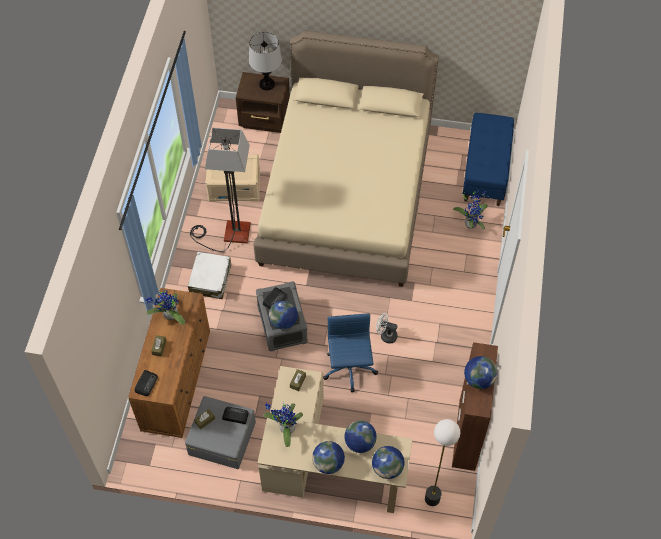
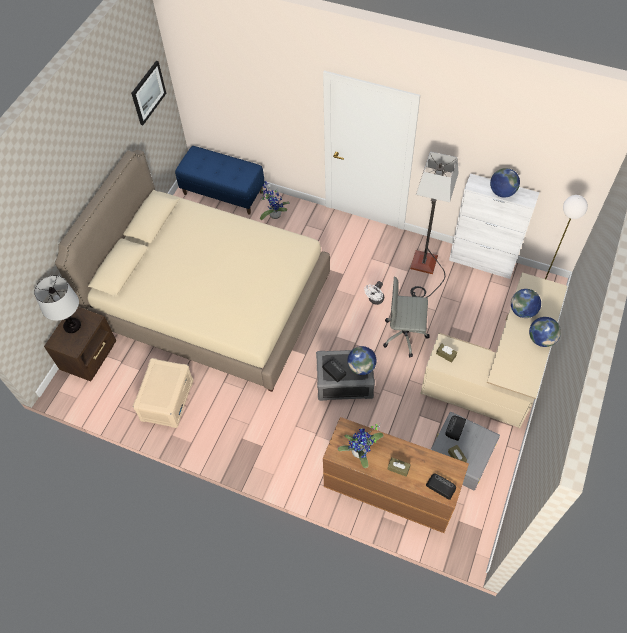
camera: 75 degrees left, 0 degrees up
white suitcase [188,252,231,299] -> none
floor lamp [190,128,251,252] -> floor lamp moved to [410,151,458,298]
potted plant [263,402,303,447] -> none
blue office chair [323,313,378,392] -> grey office chair [383,277,430,357]
globe [372,446,404,479] -> none
brown cabinet [452,342,498,471] -> white cabinet [449,174,540,279]
none -> picture [131,61,166,125]

